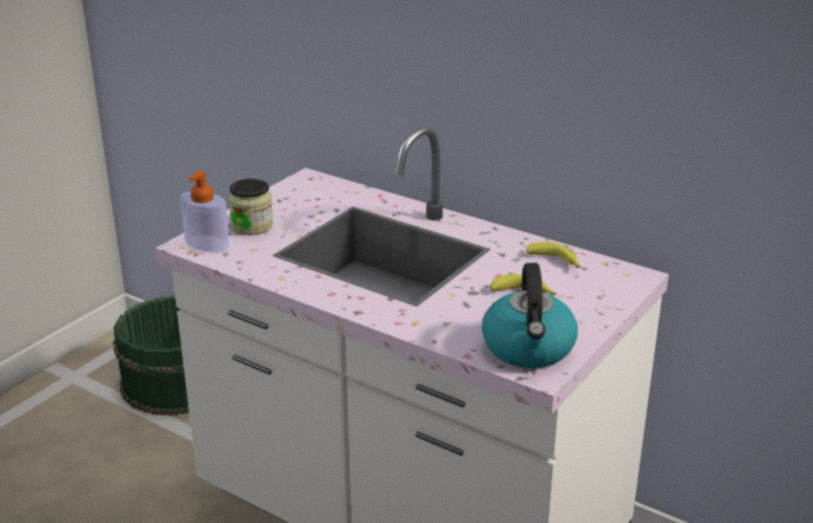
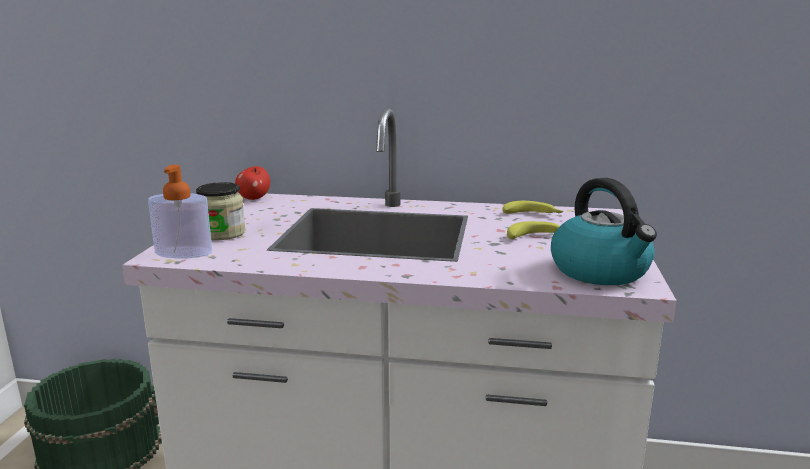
camera: 25 degrees left, 10 degrees down
none -> apple [235,166,270,200]

